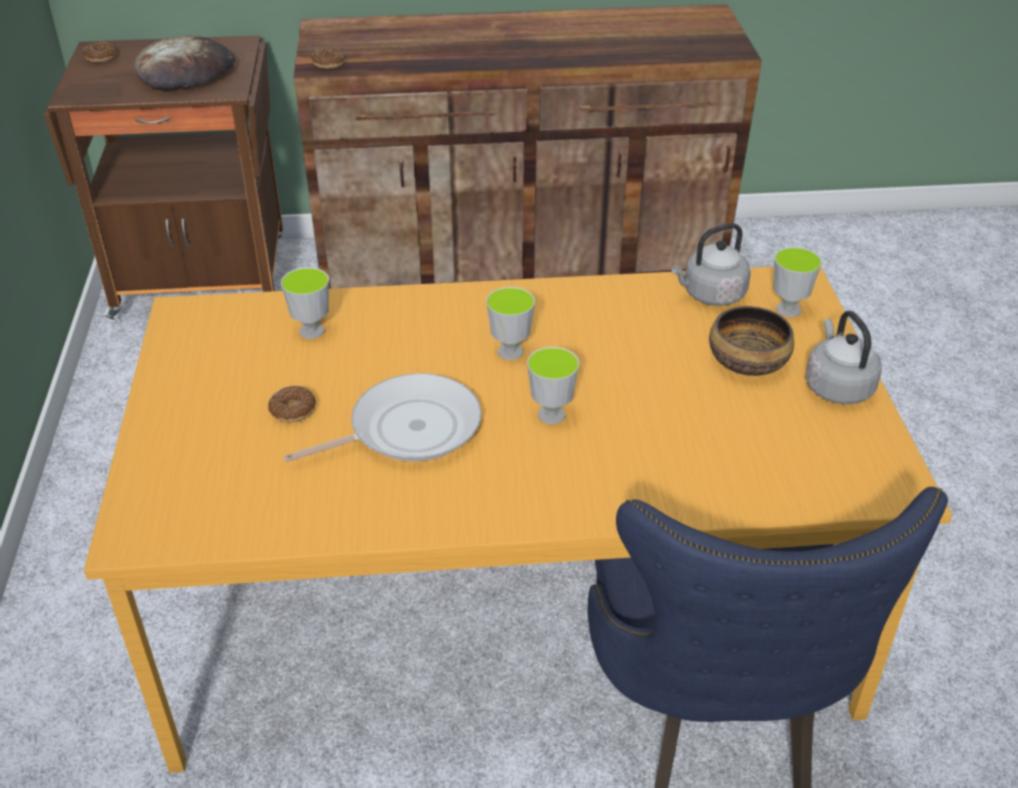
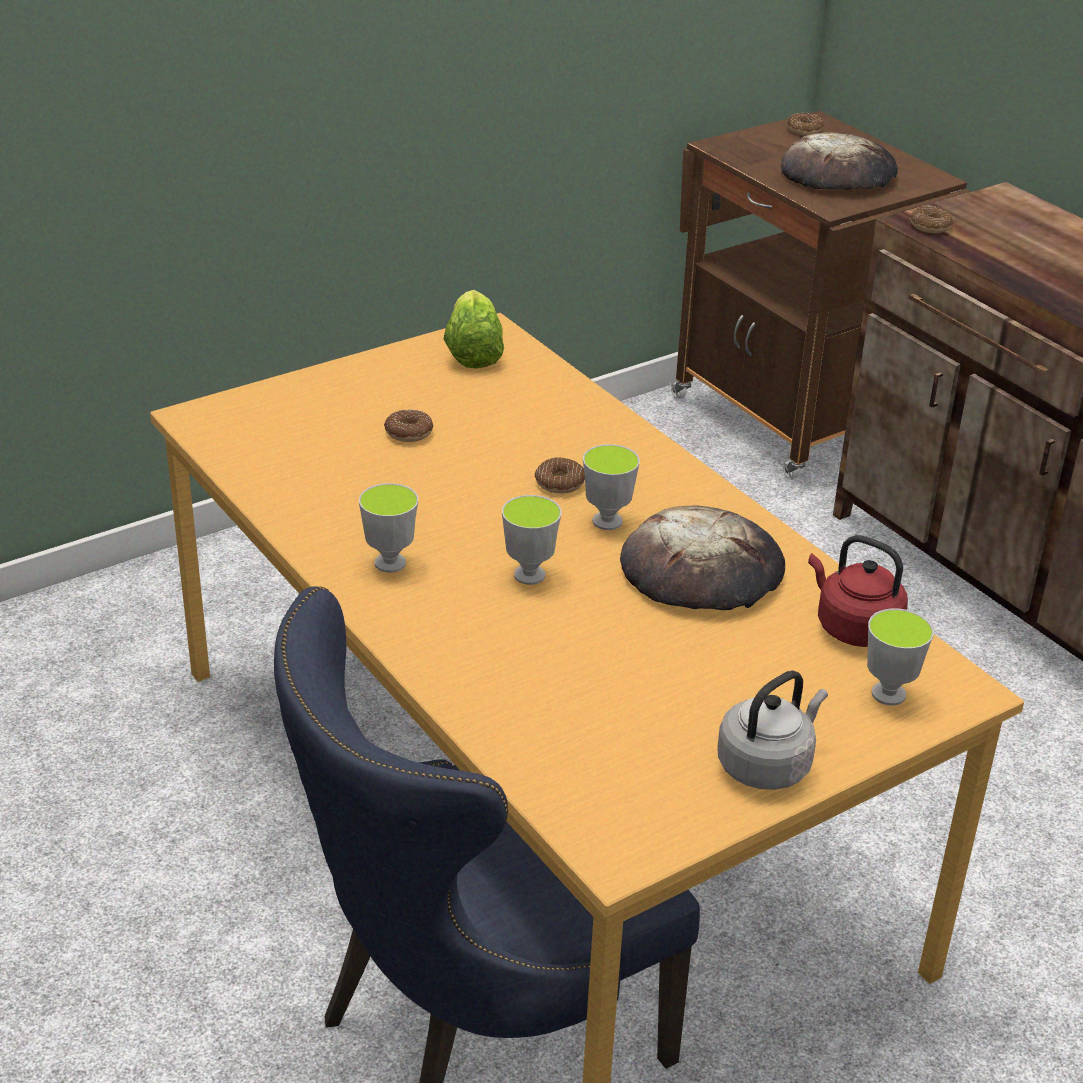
camera: 60 degrees right, 5 degrees down
cup [281,267,329,339] -> cup moved to [359,483,418,573]
frying pan [283,373,482,462] -> none
grey kettle [671,223,751,306] -> red kettle [808,535,908,647]
bowl [709,306,794,376] -> none
none -> lettuce [443,290,504,368]
none -> donut [535,457,585,494]
none -> bread [620,506,785,610]

